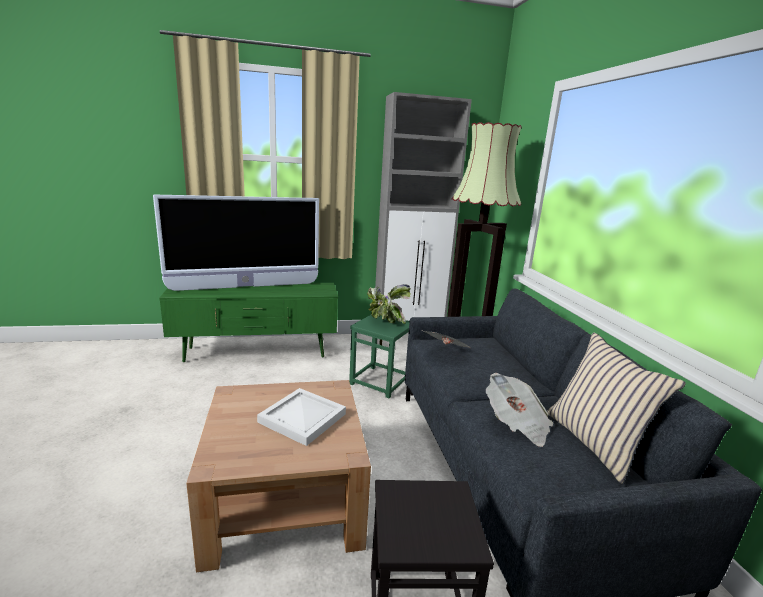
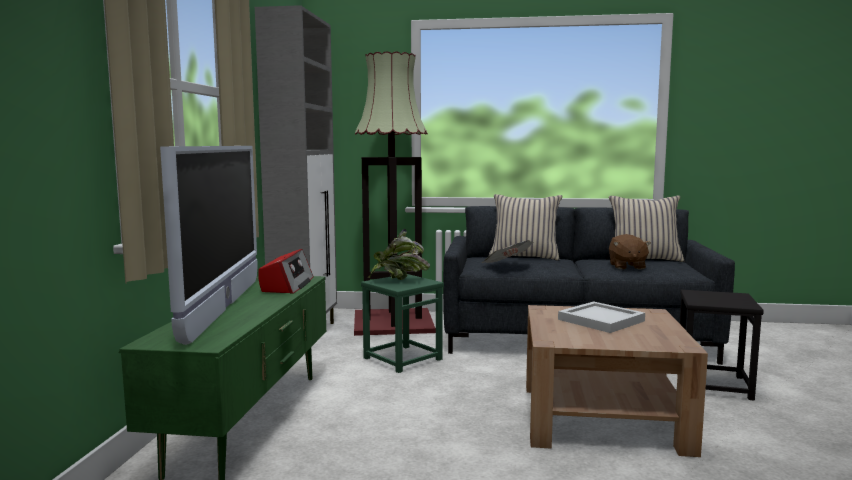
camera: 70 degrees left, 10 degrees down
newspaper [486,373,553,447] -> brown plush toy [609,234,651,269]
none -> radio [258,249,314,294]
none -> beige pillow [489,194,562,261]

